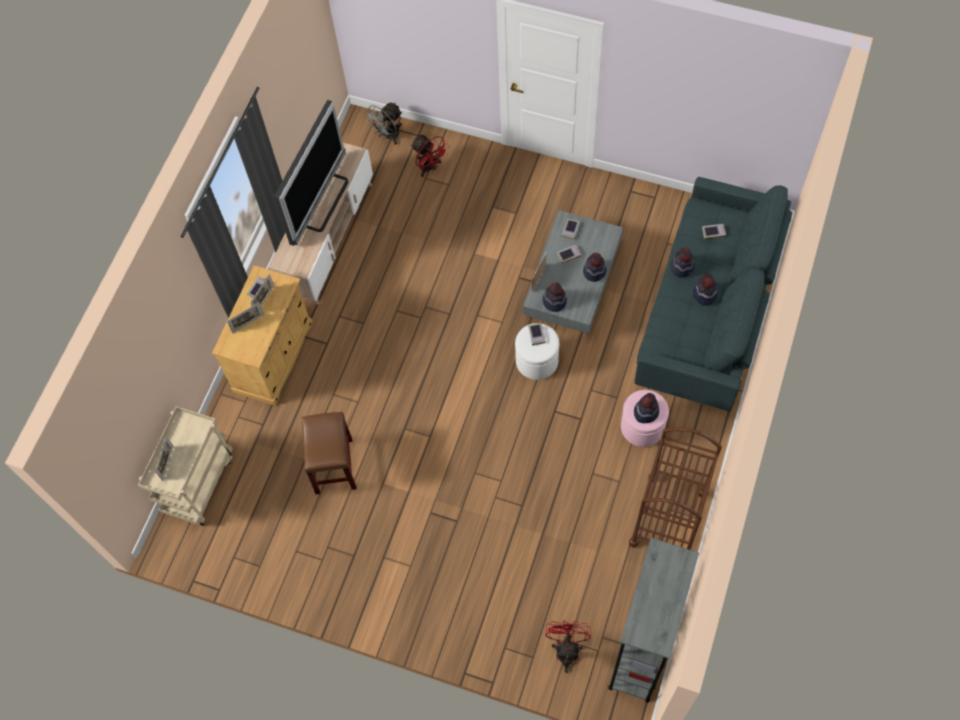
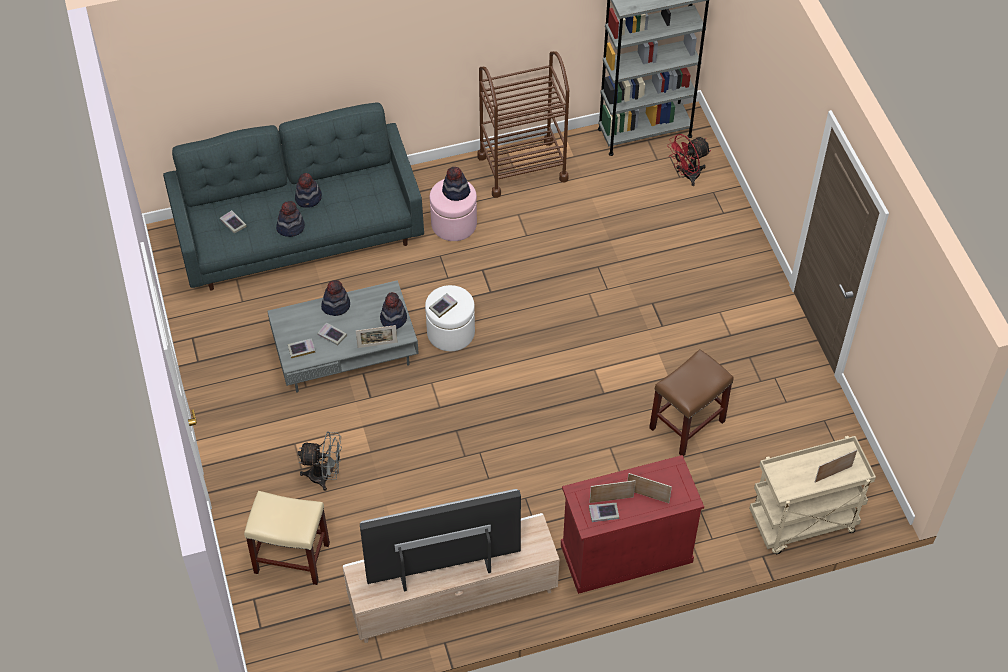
camera: 130 degrees left, 10 degrees down
beige cabinet [212,265,313,405] -> red cabinet [561,455,704,594]
grey fan [364,103,402,145] -> grey fan moved to [297,431,342,491]
red fan [411,135,448,177] -> beige stool [244,491,330,585]

